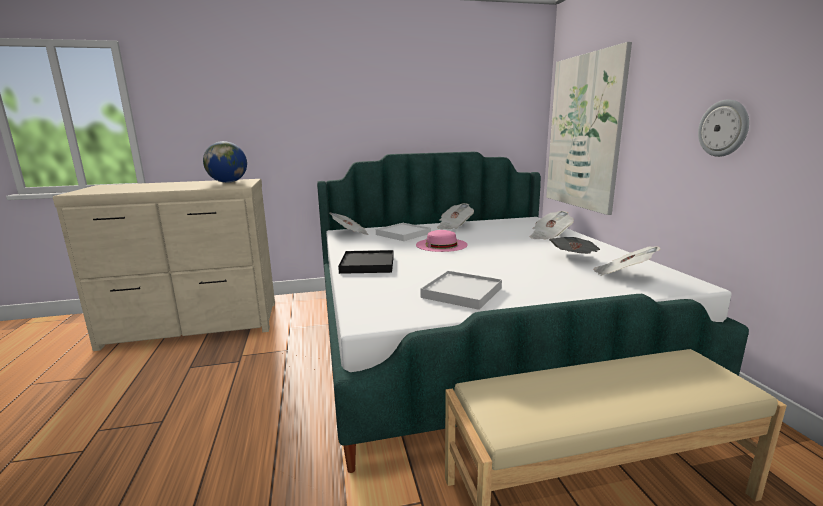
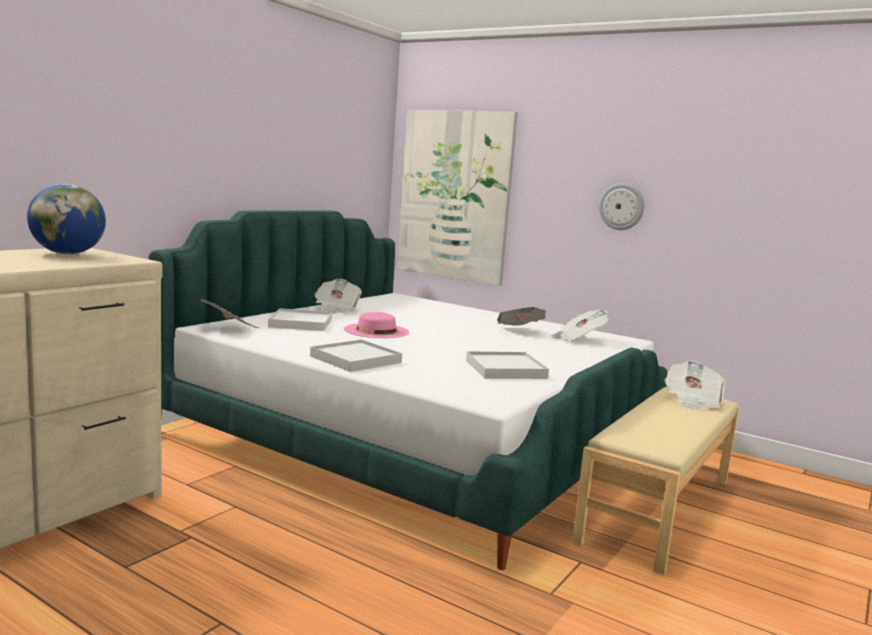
camera: 45 degrees left, 5 degrees down
black tray [338,250,394,274] -> white tray [310,339,402,372]
newspaper [530,211,574,240] -> newspaper moved to [664,361,726,410]

